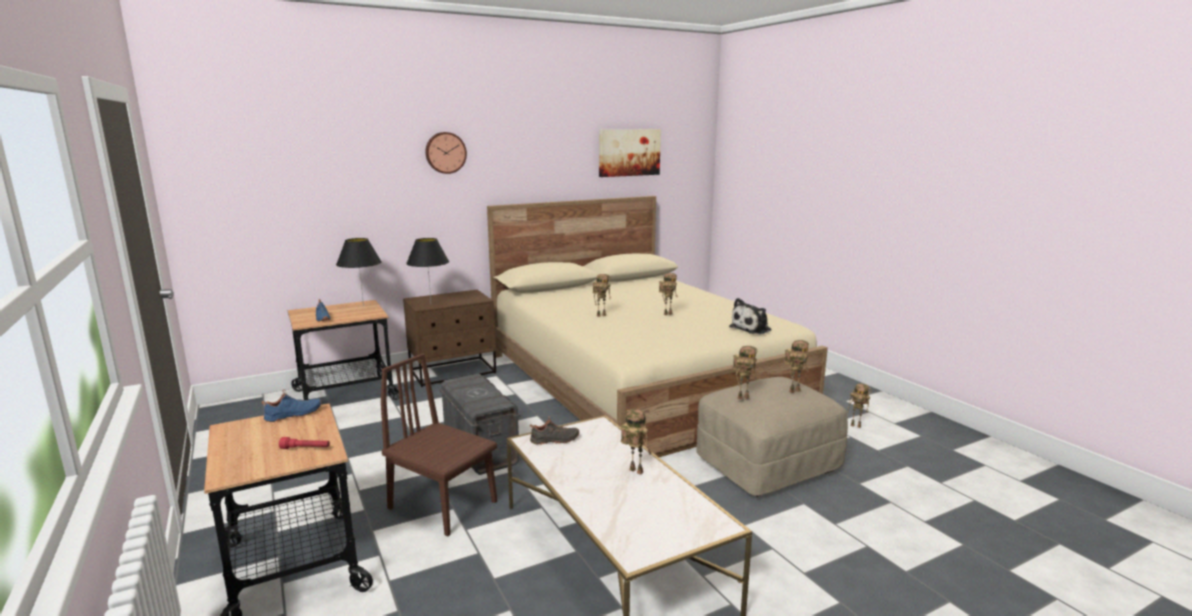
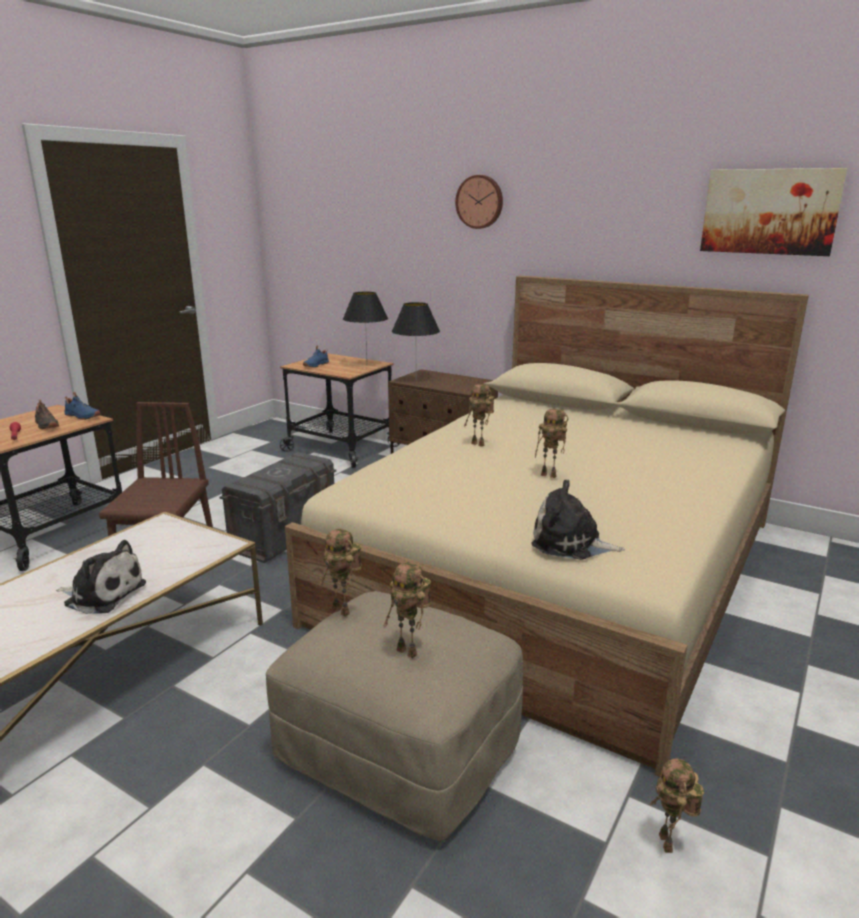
camera: 60 degrees right, 5 degrees up
black shoe [530,416,579,445] -> black shoe moved to [35,399,59,429]
toy robot [621,409,651,475] -> plush toy [56,540,146,614]

